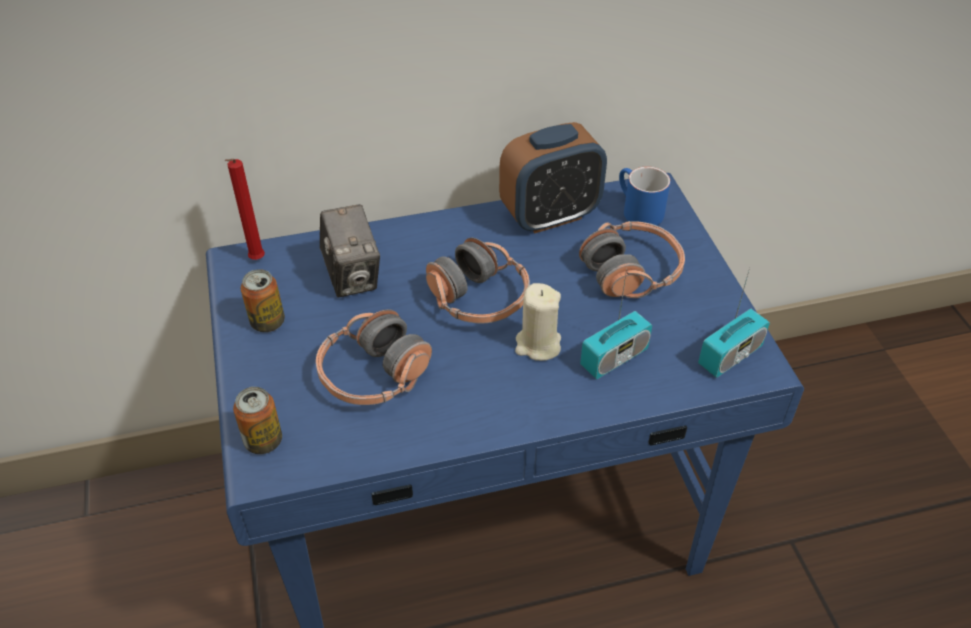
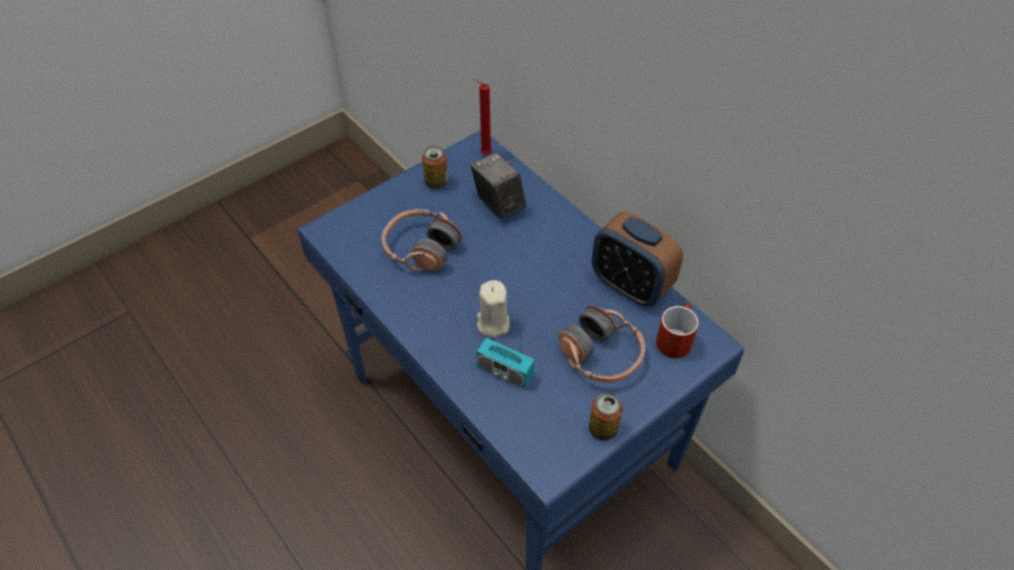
camera: 65 degrees right, 5 degrees up
can [233,387,282,454] -> can moved to [589,393,623,441]
camera [320,204,380,297] -> camera turned 105 degrees clockwise [471,153,526,219]
headphones [426,238,530,323] -> none
blue mug [619,166,670,225] -> red mug [656,302,699,358]
radio [698,268,770,378] -> none

